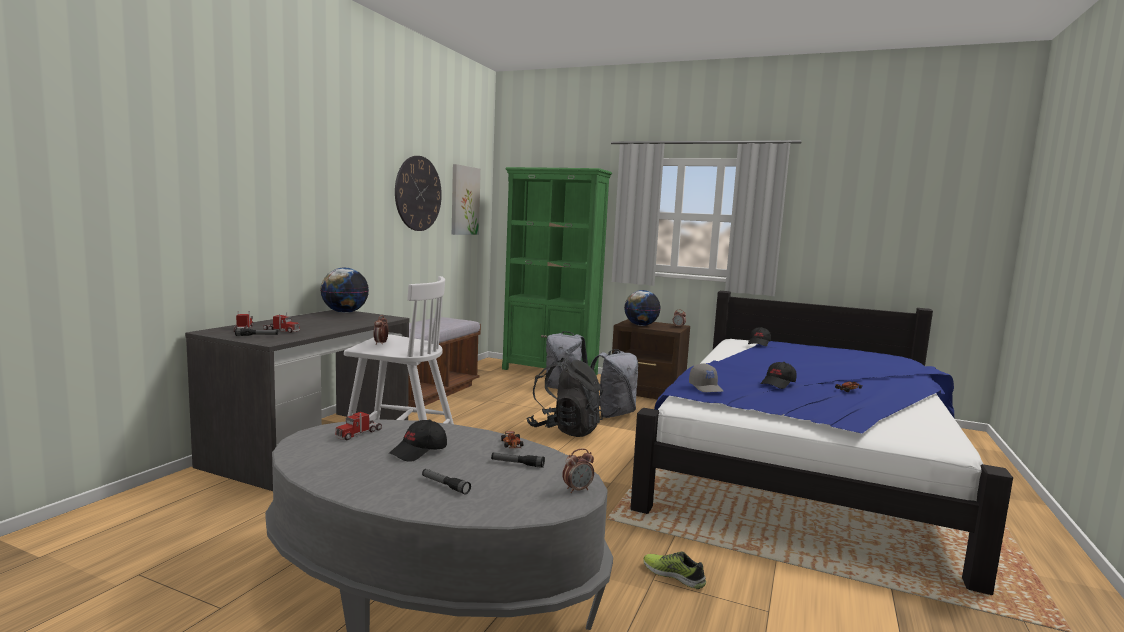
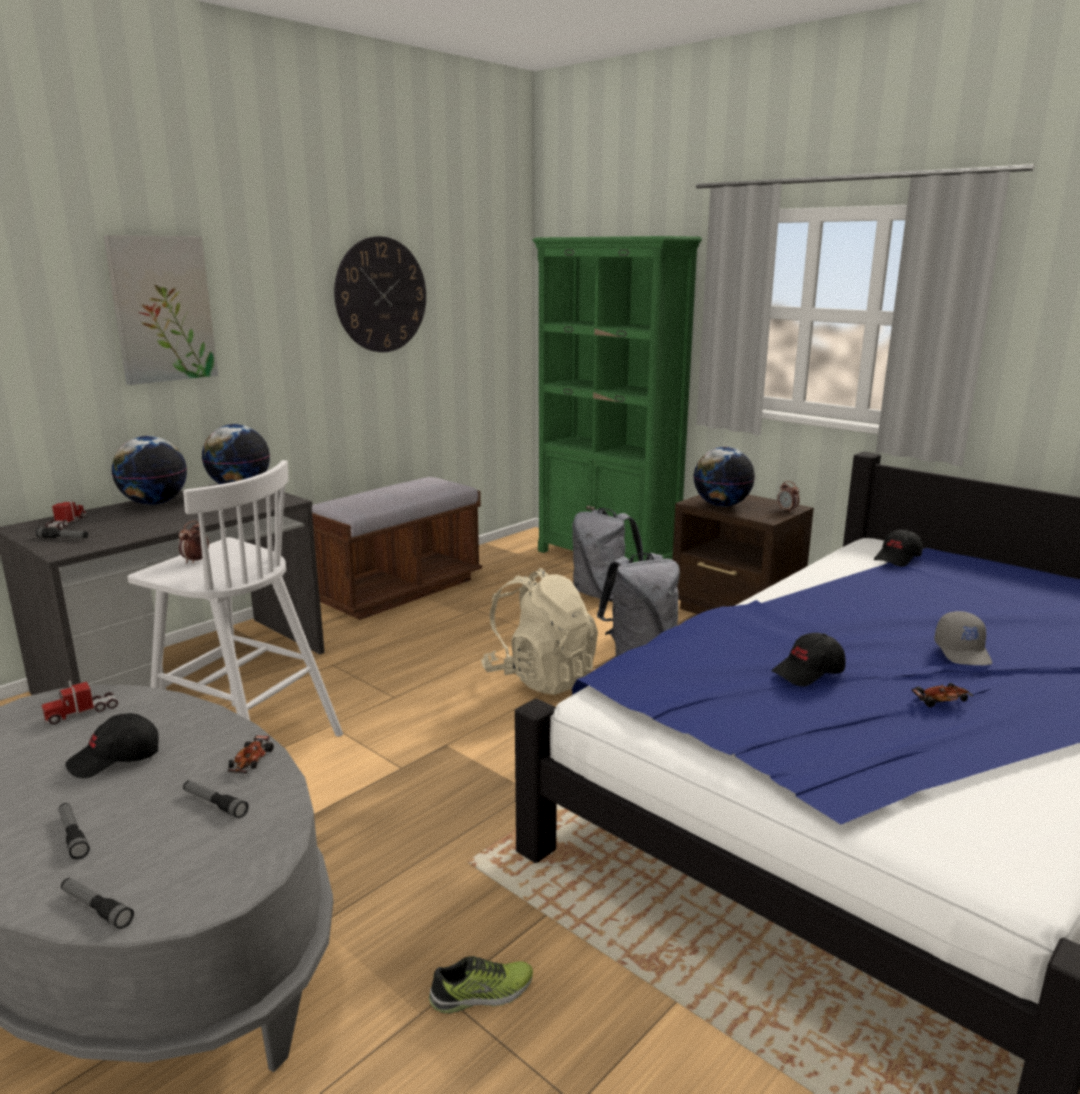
camera: 20 degrees right, 10 degrees up
toy truck [263,313,300,333] -> none
picture [452,164,481,235] -> picture moved to [104,235,218,385]
black backpack [526,358,603,437] -> beige backpack [481,568,598,695]
alarm clock [562,449,594,493] -> none
shoe [643,551,706,589] -> shoe turned 105 degrees clockwise [429,956,533,1014]
grey cap [689,363,724,392] -> grey cap moved to [934,611,992,665]
none -> flashlight [61,878,134,929]
none -> globe [112,436,187,505]

